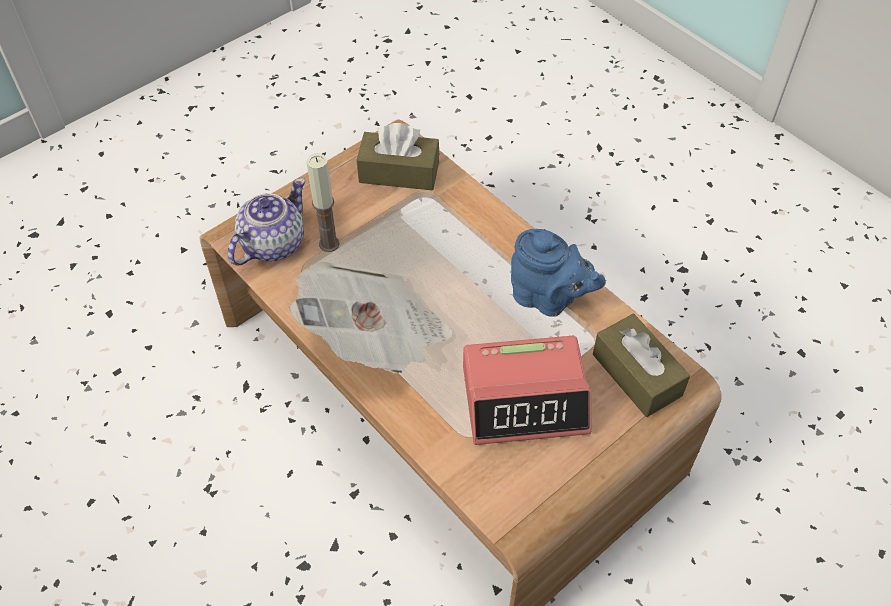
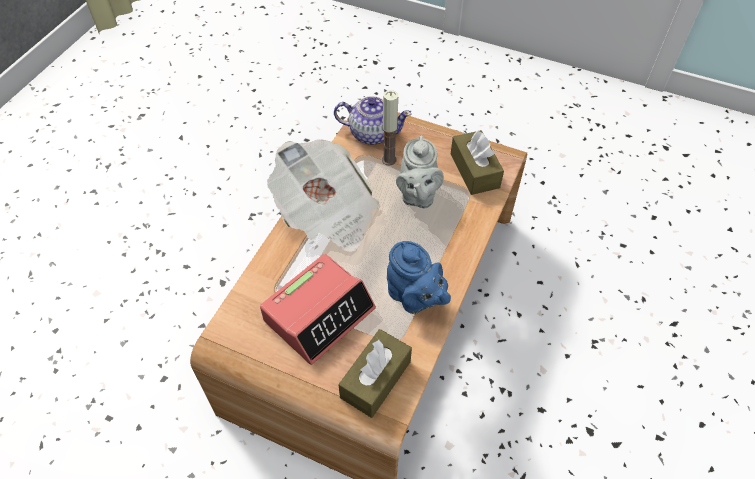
camera: 65 degrees right, 0 degrees up
alarm clock [463,336,591,445] -> alarm clock turned 105 degrees counterclockwise [260,254,376,365]
blue teapot [511,229,606,317] -> blue teapot turned 45 degrees counterclockwise [387,241,451,314]
none -> grey teapot [396,136,444,209]

